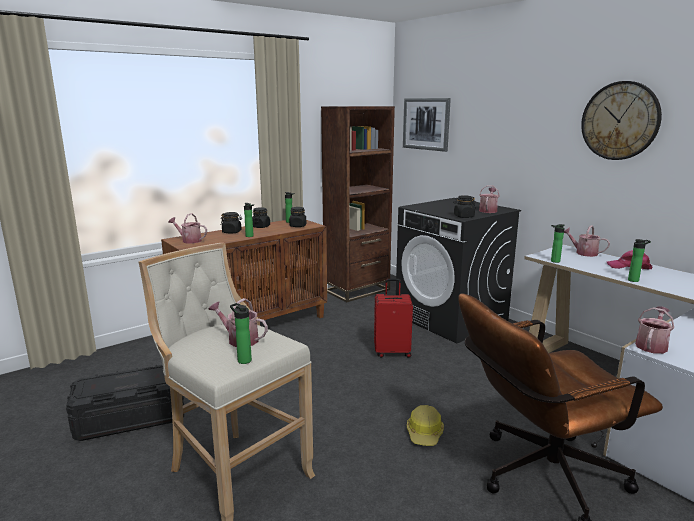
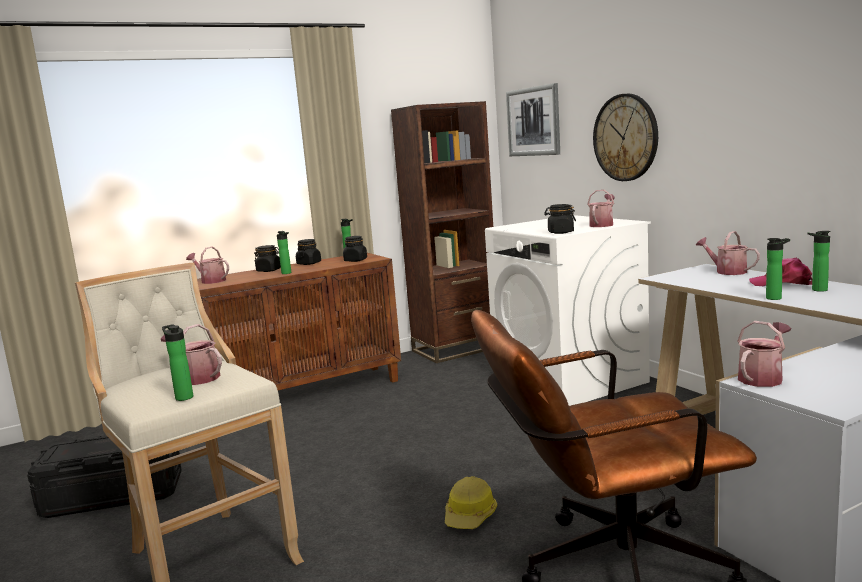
camera: 10 degrees right, 5 degrees down
red suitcase [374,279,413,358] -> none
black washing machine [396,198,521,343] -> white washing machine [485,215,651,406]
bottle [551,224,565,263] -> bottle moved to [808,231,830,292]
wall clock [581,81,662,160] -> wall clock moved to [593,94,658,181]

